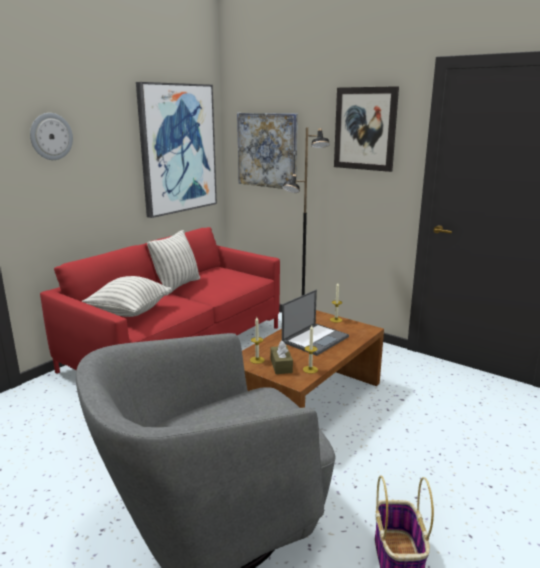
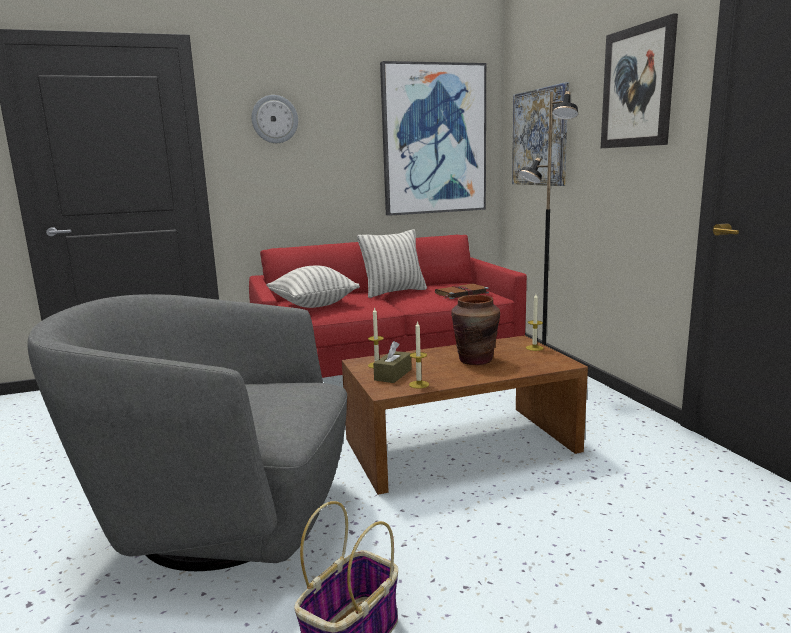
camera: 35 degrees right, 5 degrees down
laptop [282,290,349,356] -> brown vase [451,295,500,365]
none -> brown book [435,284,489,299]

